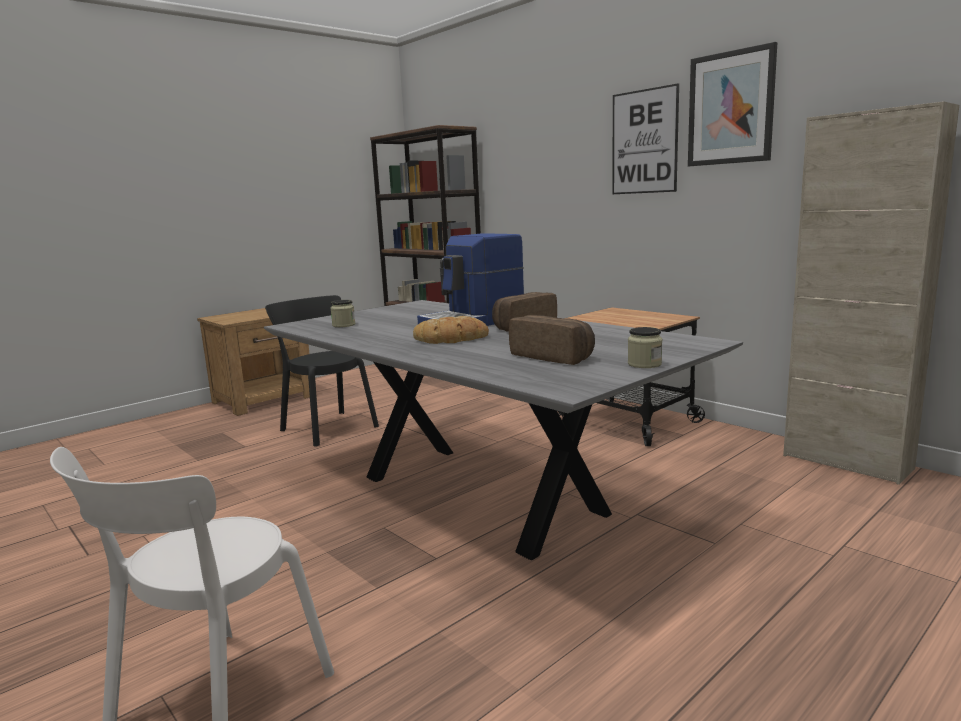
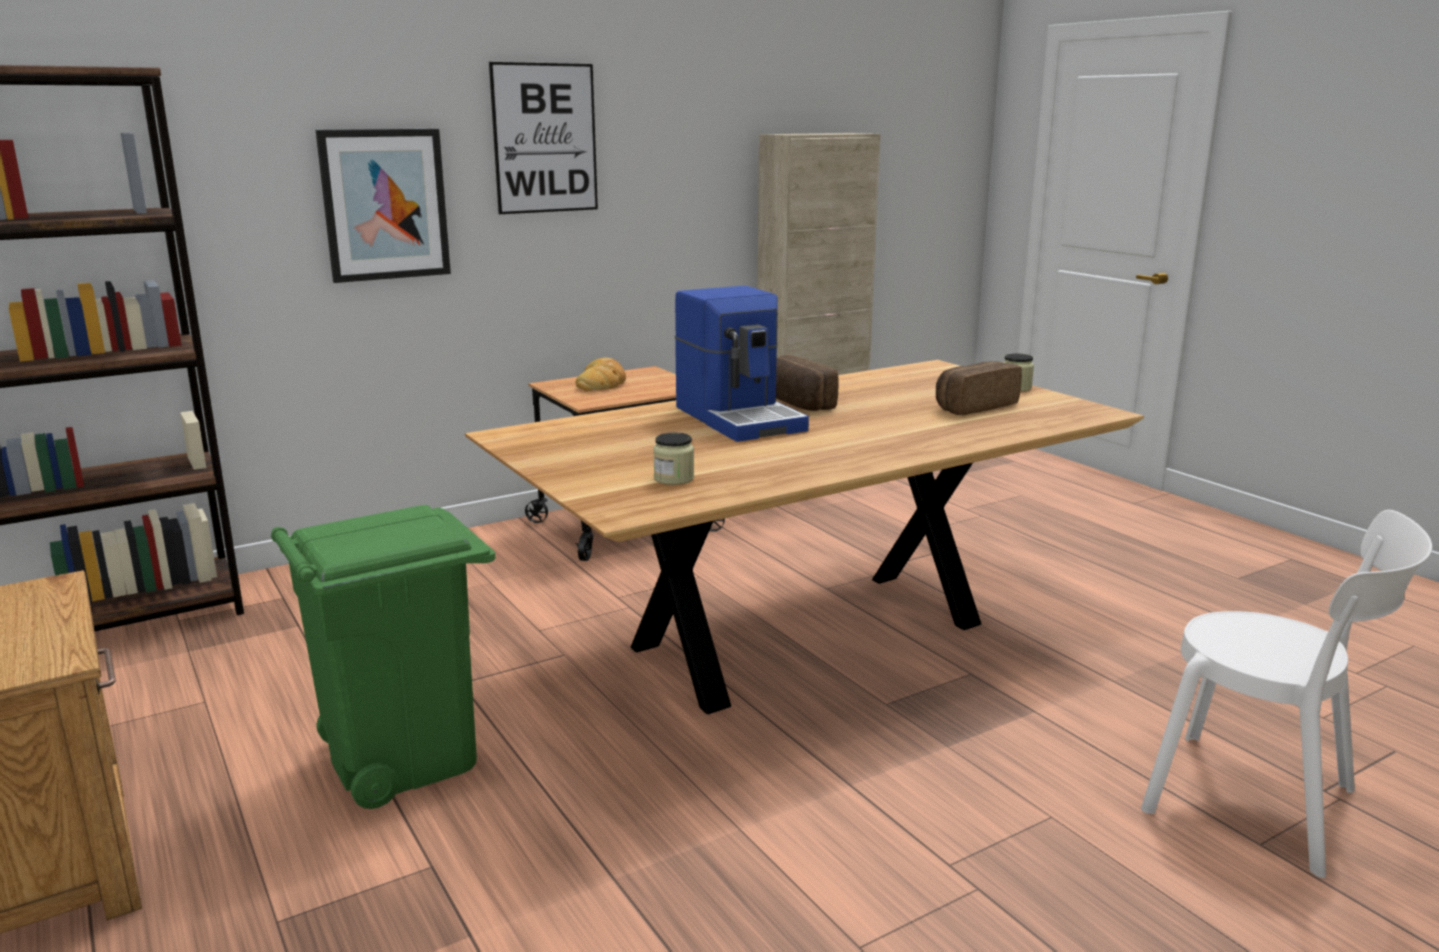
camera: 80 degrees left, 5 degrees up
grey dining table [264,300,743,560] -> brown dining table [465,360,1144,714]
black chair [265,295,379,447] -> green trash can [271,505,496,809]
bread [413,316,489,344] -> bread moved to [575,357,626,391]
picture [688,42,777,166] -> picture moved to [316,129,451,283]

